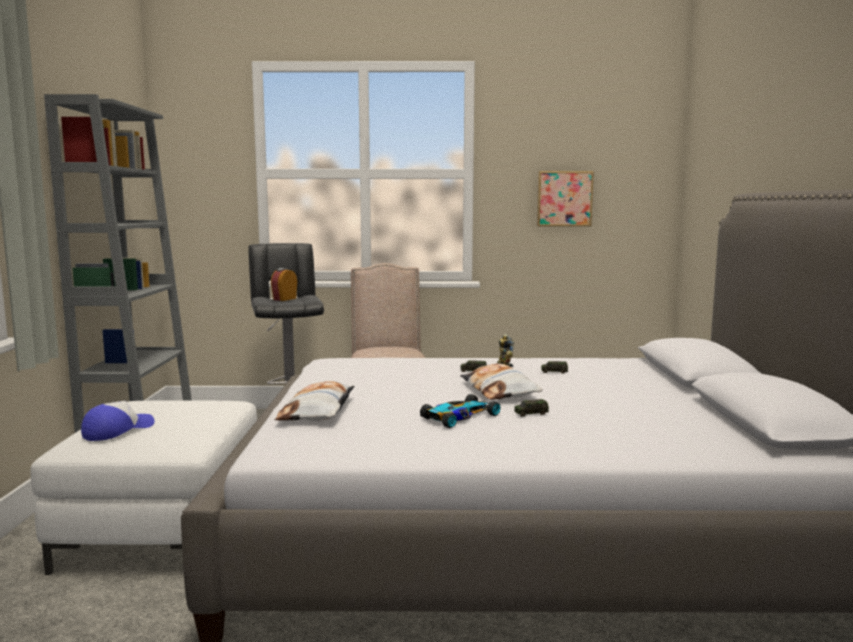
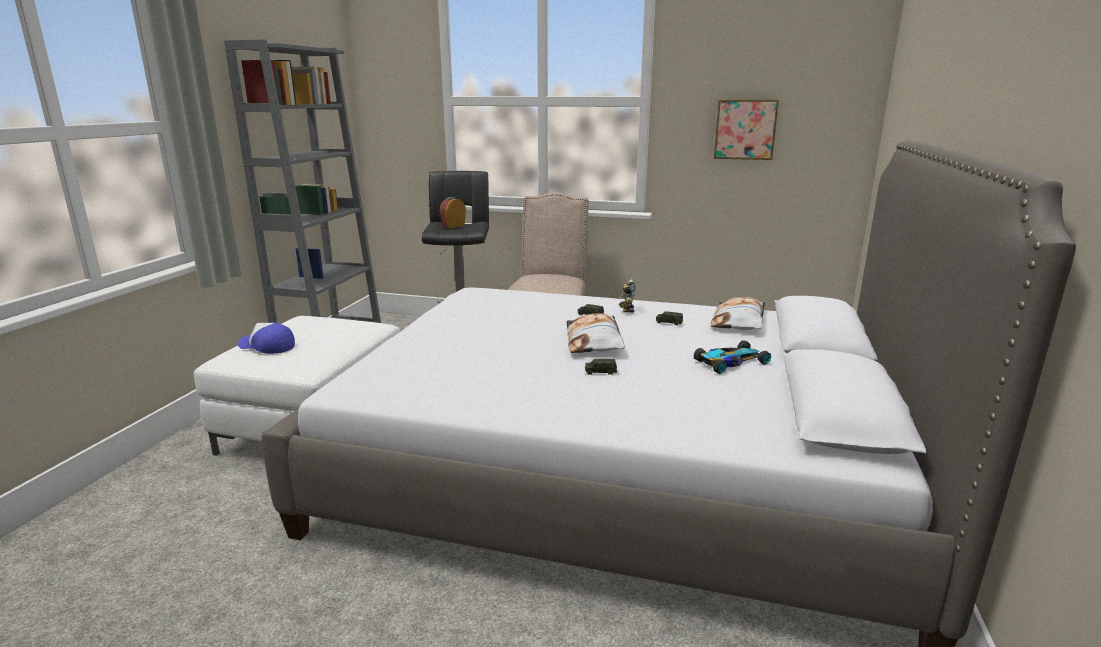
camera: 15 degrees right, 10 degrees up
cap [81,401,155,441] -> cap turned 120 degrees counterclockwise [238,323,295,354]
pillow [274,381,355,421] -> pillow moved to [710,297,765,330]
toy car [420,394,501,428] -> toy car moved to [694,341,771,374]

